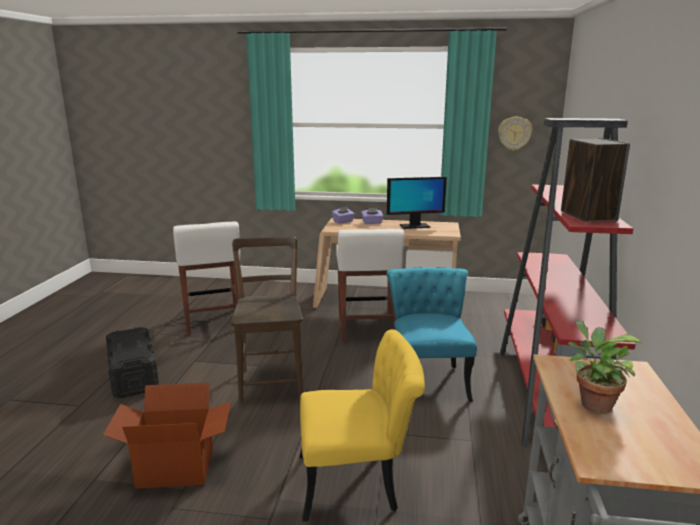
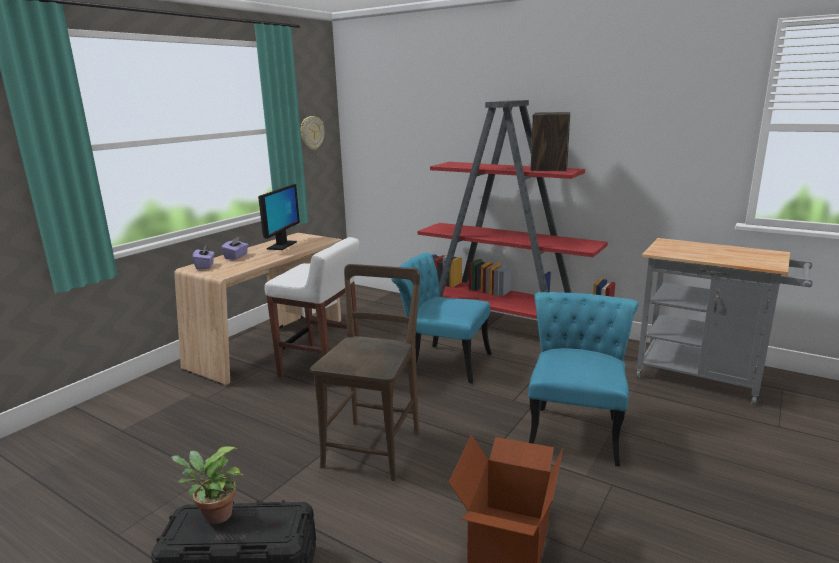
camera: 65 degrees left, 0 degrees up
white stool [173,222,240,335] -> none
brown chair [231,236,303,405] -> brown chair turned 90 degrees clockwise [310,264,420,481]
yellow chair [299,329,425,522] -> turquoise chair [528,292,639,467]
potted plant [568,320,643,414] -> potted plant moved to [171,446,244,524]

